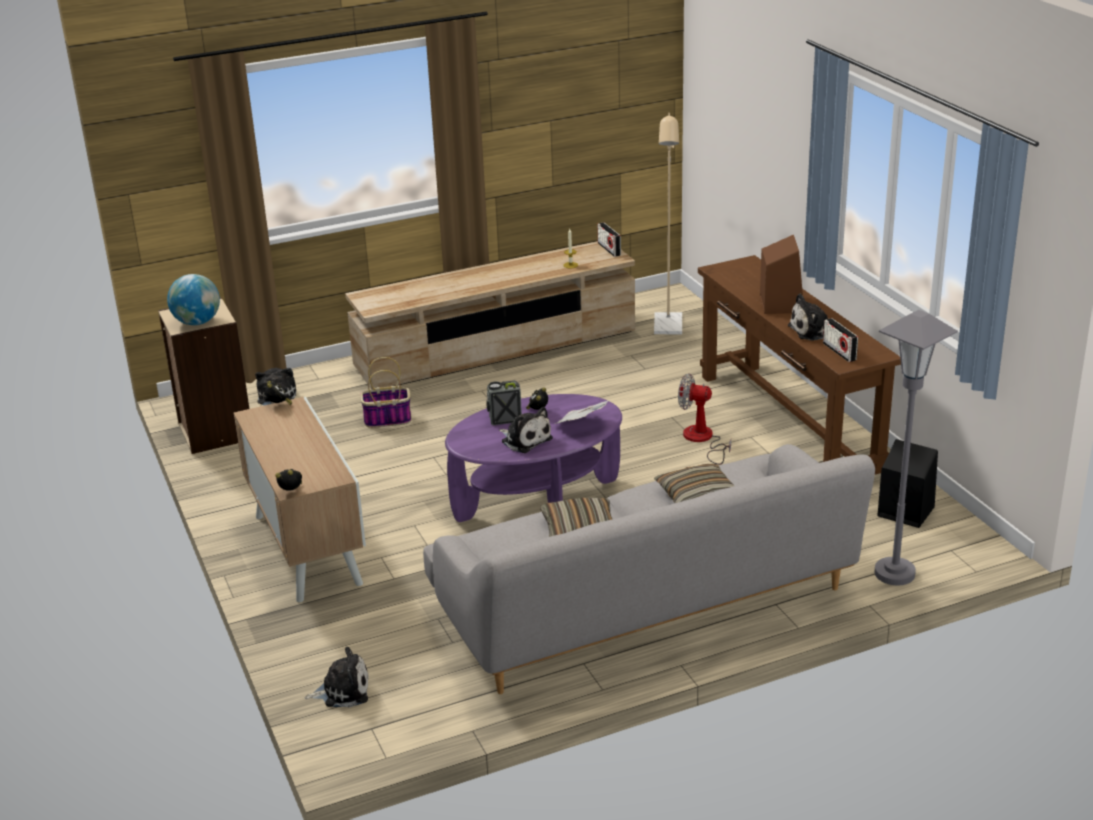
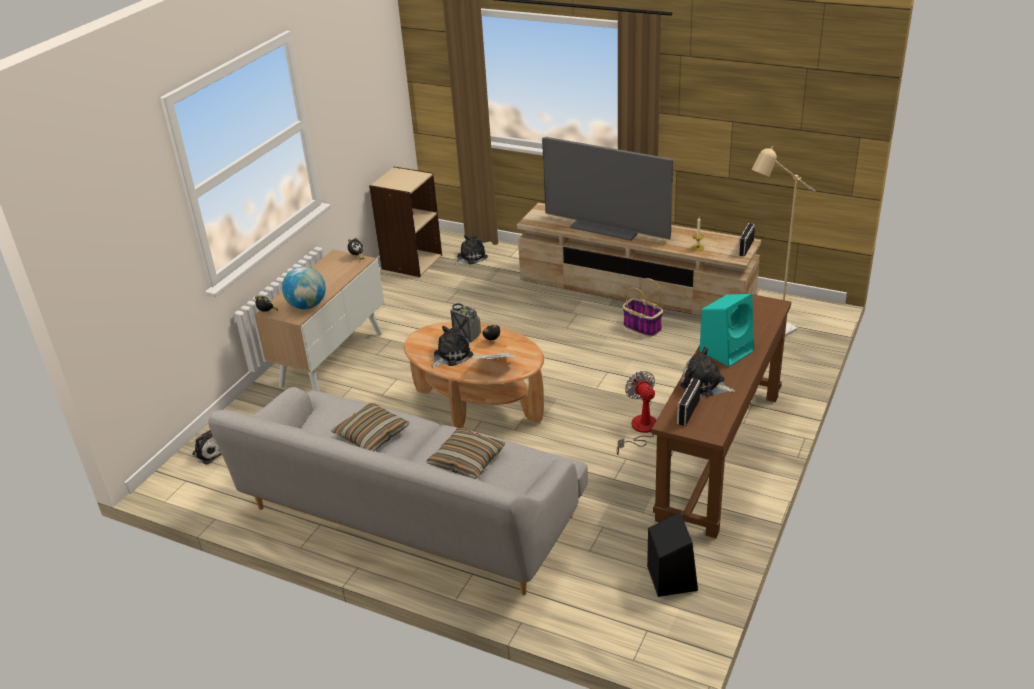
camera: 50 degrees right, 5 degrees up
globe [167,274,220,325] -> globe moved to [282,267,326,309]
basket [360,357,411,428] -> basket moved to [623,278,663,337]
purple coffee table [445,394,622,522] -> brown coffee table [404,322,544,428]
plush toy [499,407,553,453] -> plush toy turned 135 degrees counterclockwise [431,326,473,368]
brown speaker [760,235,803,314] -> turquoise speaker [700,294,754,367]
grey floor lamp [875,310,958,585] -> none
none -> television [542,137,674,241]

